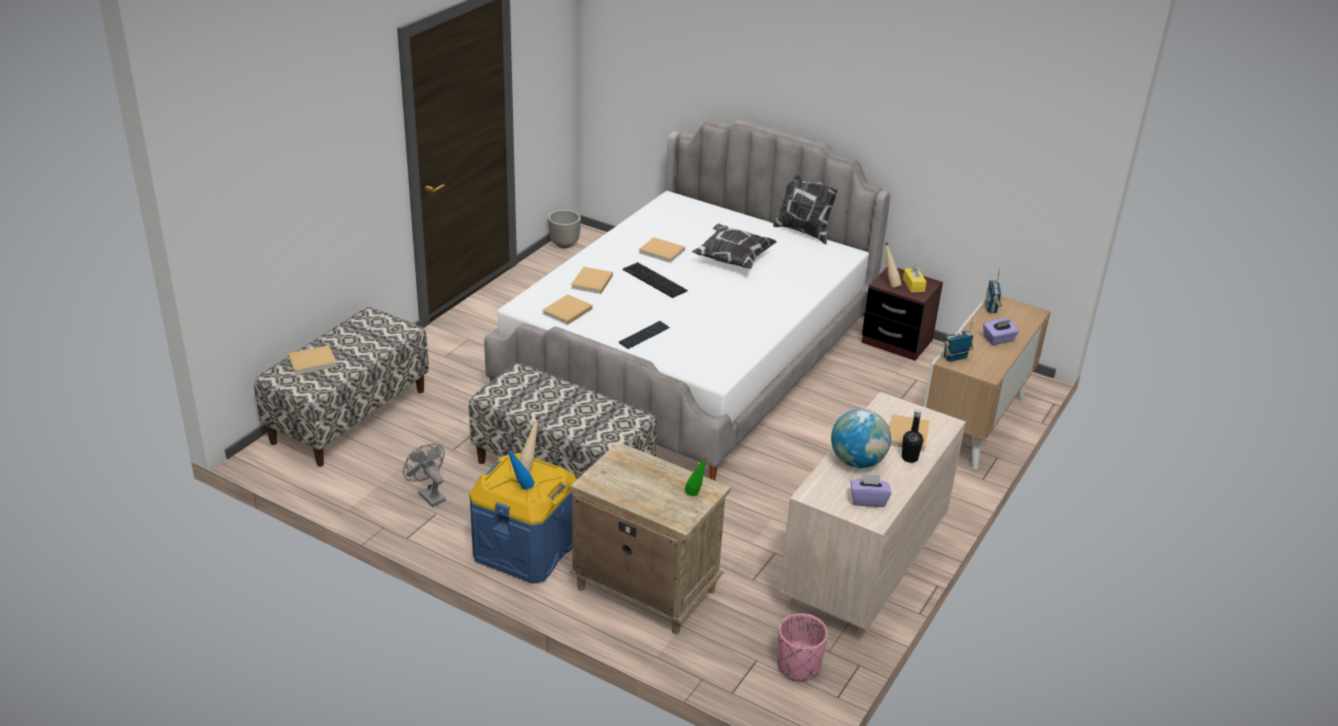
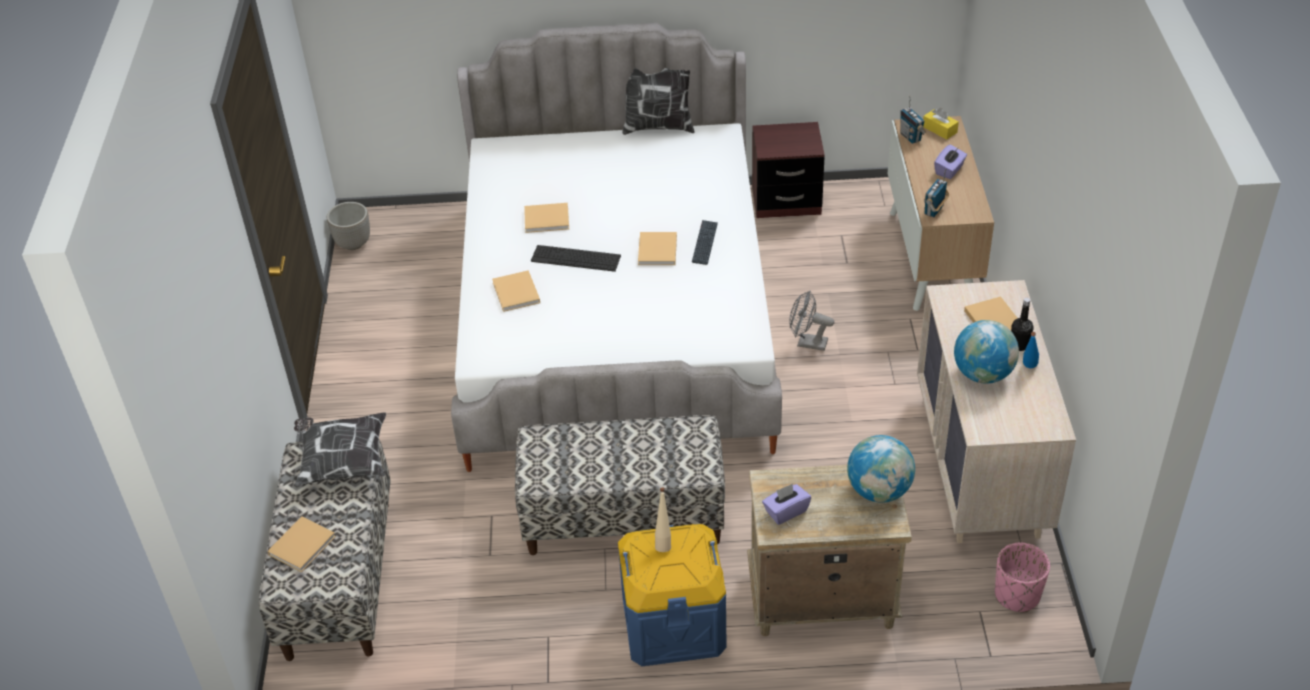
camera: 30 degrees left, 10 degrees up
grey fan [403,444,446,507] -> grey fan moved to [789,290,834,351]
blue bottle [506,446,534,490] -> blue bottle moved to [1023,332,1039,368]
beige book [542,294,593,325] -> beige book moved to [638,232,677,265]
keyboard [619,321,670,349] -> keyboard moved to [692,220,718,265]
green bottle [685,456,707,496] -> globe [847,435,915,503]
pillow [692,224,777,269] -> pillow moved to [294,413,386,486]
purple tissue box [850,474,891,507] -> purple tissue box moved to [762,483,811,525]
beige bottle [885,242,901,287] -> none
yellow tissue box [903,265,926,292] -> yellow tissue box moved to [923,108,959,140]

